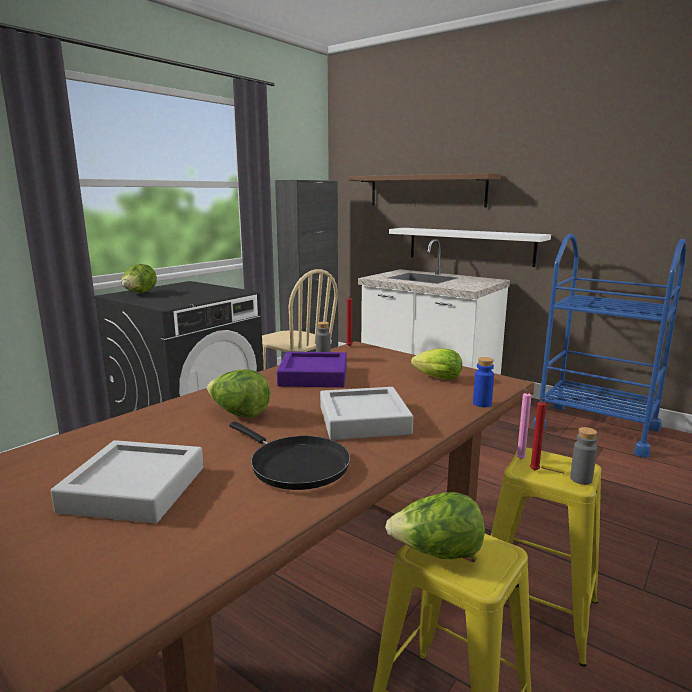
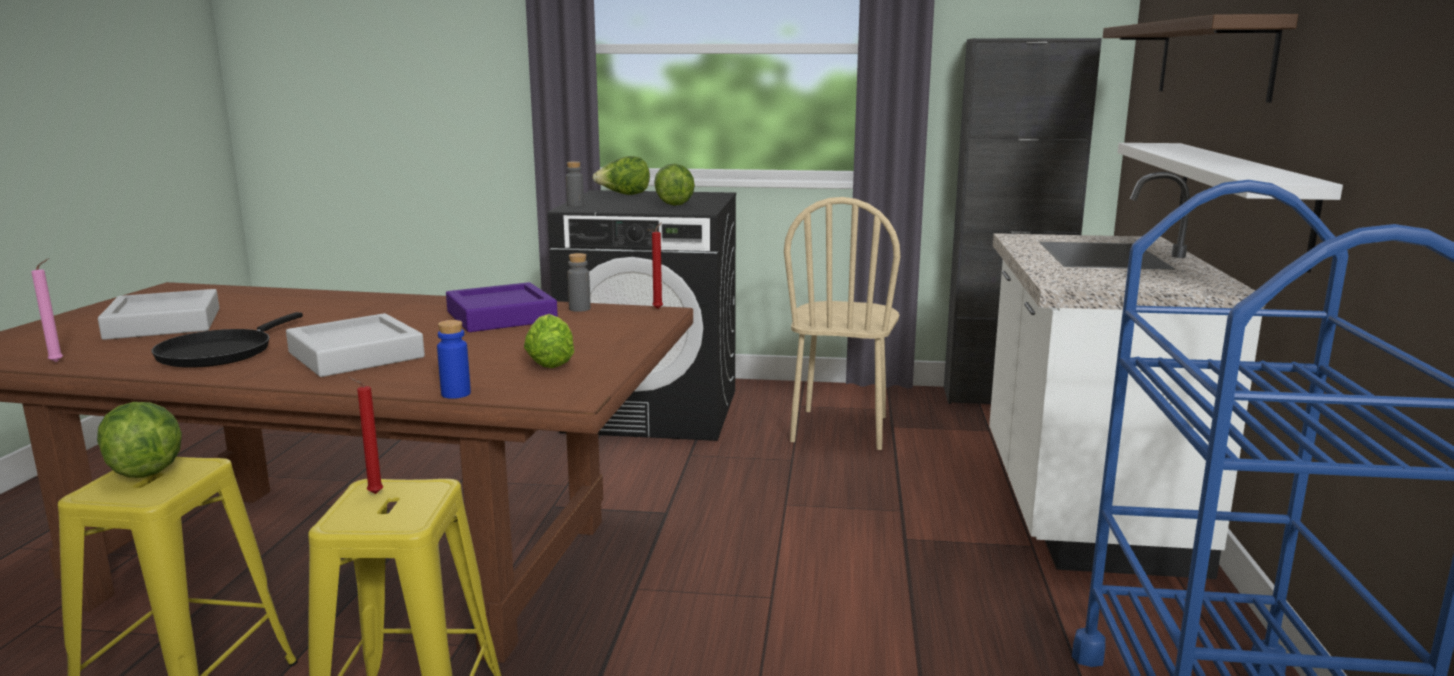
camera: 60 degrees right, 0 degrees up
lettuce [207,369,271,417] -> lettuce moved to [654,163,695,206]
pink candle [516,385,532,459] -> pink candle moved to [31,258,63,363]
grey bottle [570,427,597,485] -> grey bottle moved to [566,161,584,207]

